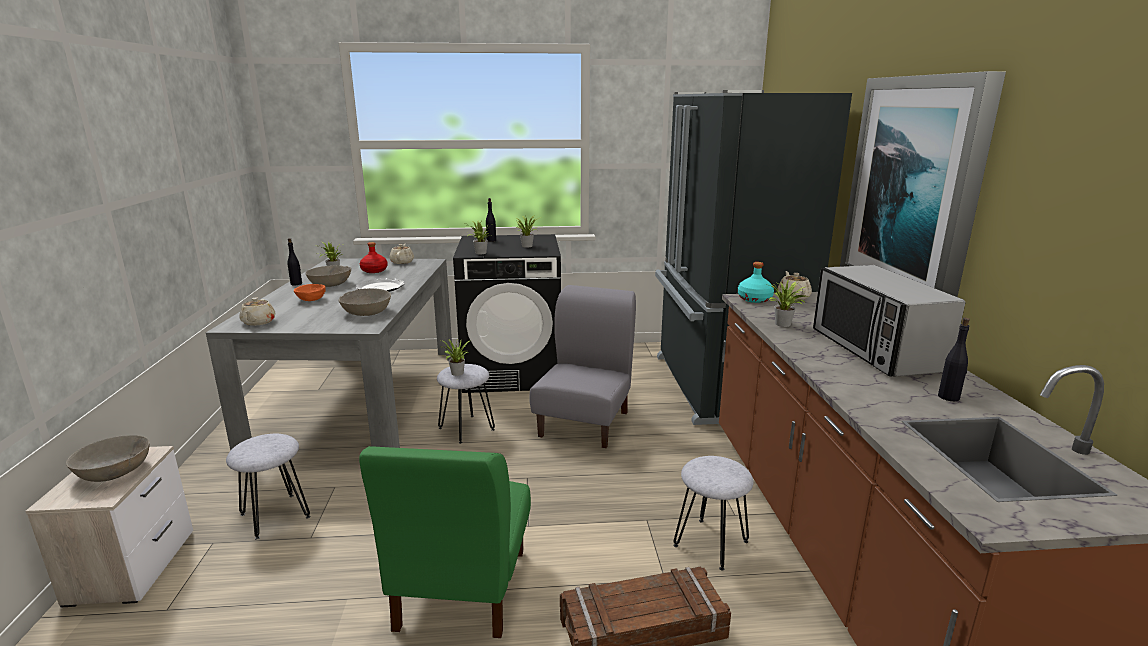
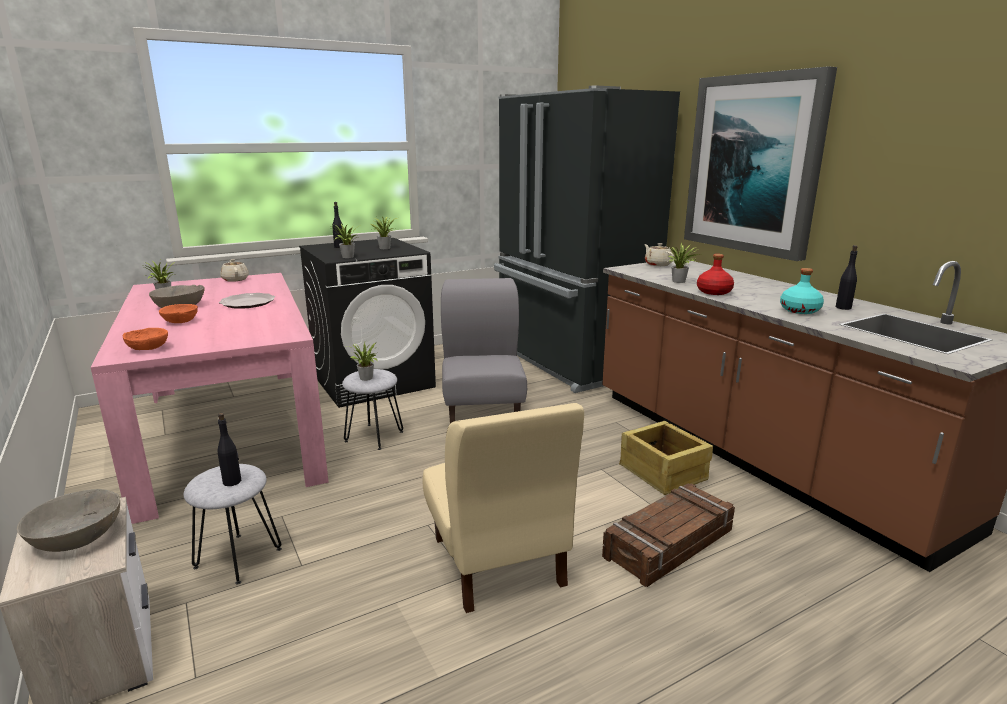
camera: 25 degrees left, 0 degrees up
grey dining table [206,258,453,451] -> pink dining table [90,273,329,524]
beige teapot [239,298,275,326] -> orange bowl [123,328,168,350]
black bottle [287,238,302,285] -> black bottle moved to [217,413,241,486]
grey bowl [338,288,391,316] -> none
green chair [359,446,531,638] -> beige chair [423,403,584,613]
red bottle [360,242,388,273] -> red bottle moved to [697,254,734,295]
grey stool [673,456,754,571] -> crate [619,421,713,495]
turquoise bottle [738,262,774,303] -> turquoise bottle moved to [780,268,824,314]
microwave [813,265,966,377] -> none

